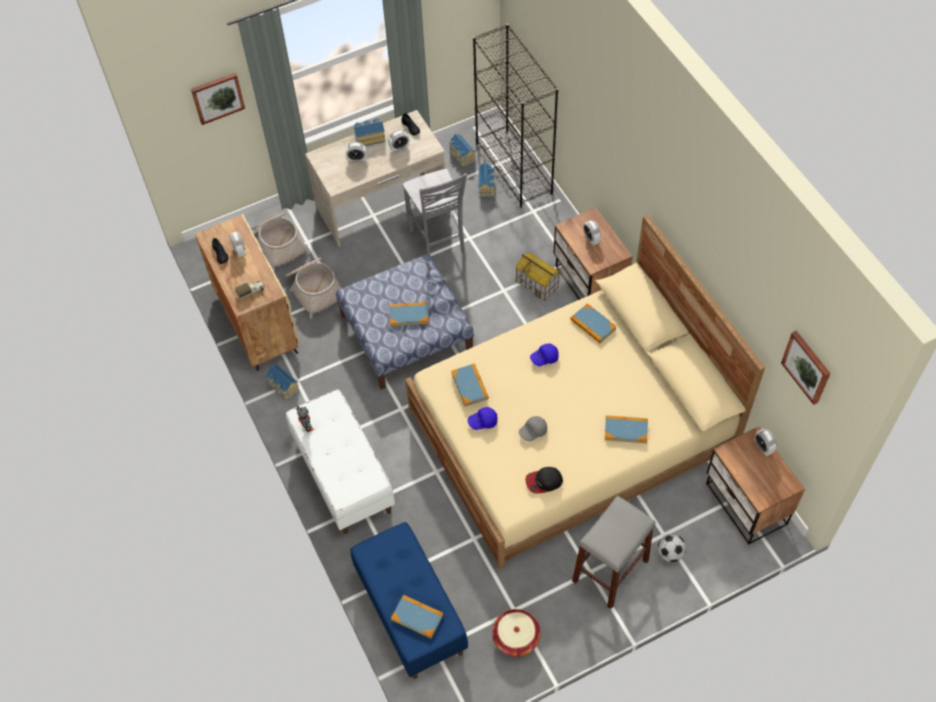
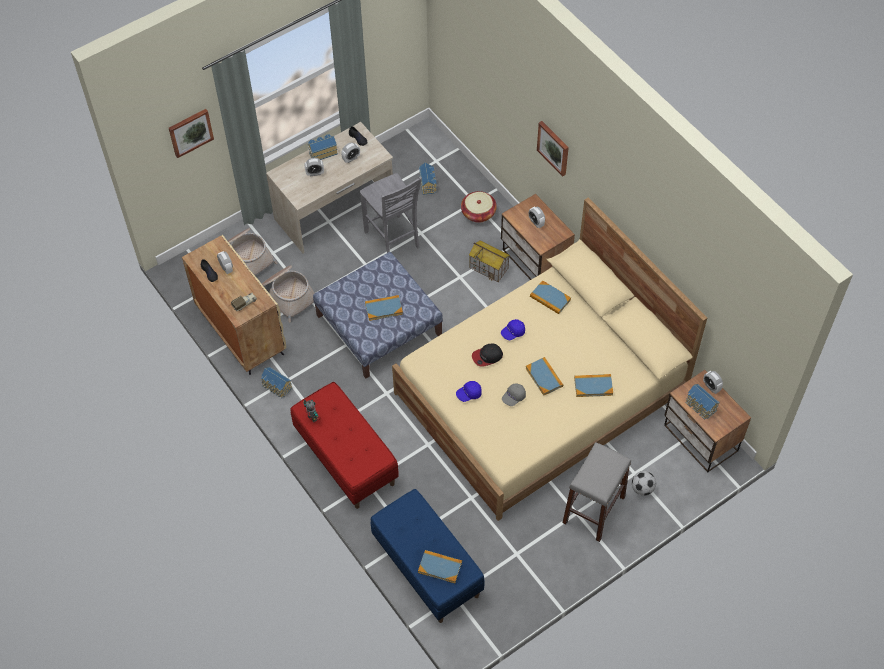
camera: 10 degrees left, 0 degrees up
white bench [286,389,395,534] -> red bench [291,382,399,509]
toy house [449,134,476,167] -> toy house moved to [685,384,719,420]
book [451,364,489,406] -> book moved to [526,357,563,396]
black bookcase [473,24,558,207] -> none
basket [492,609,541,657] -> basket moved to [461,191,497,223]
cap [525,467,563,494] -> cap moved to [472,344,503,367]
picture [781,331,831,405] -> picture moved to [537,121,569,177]

